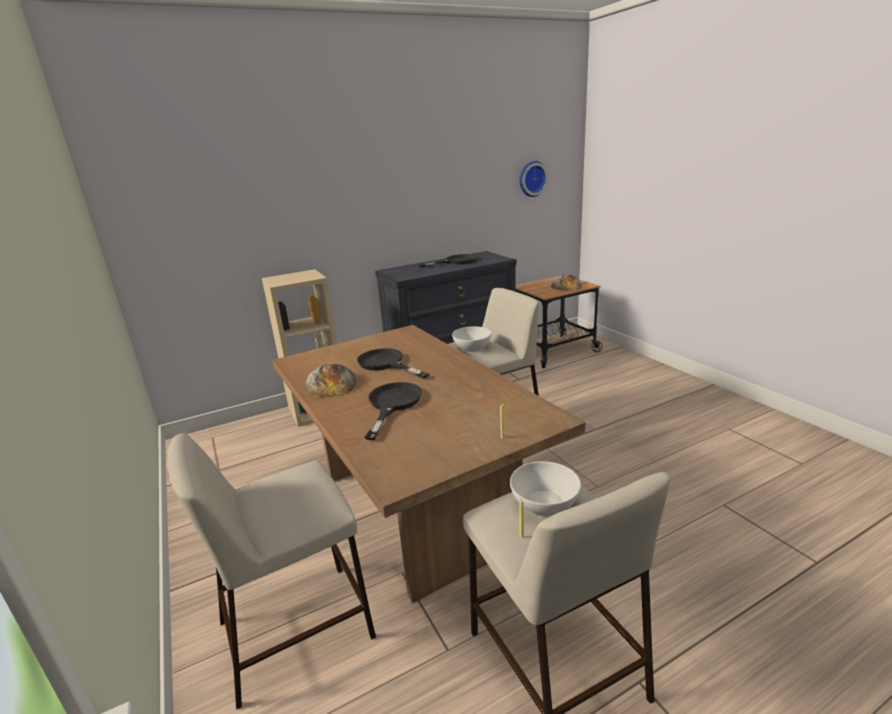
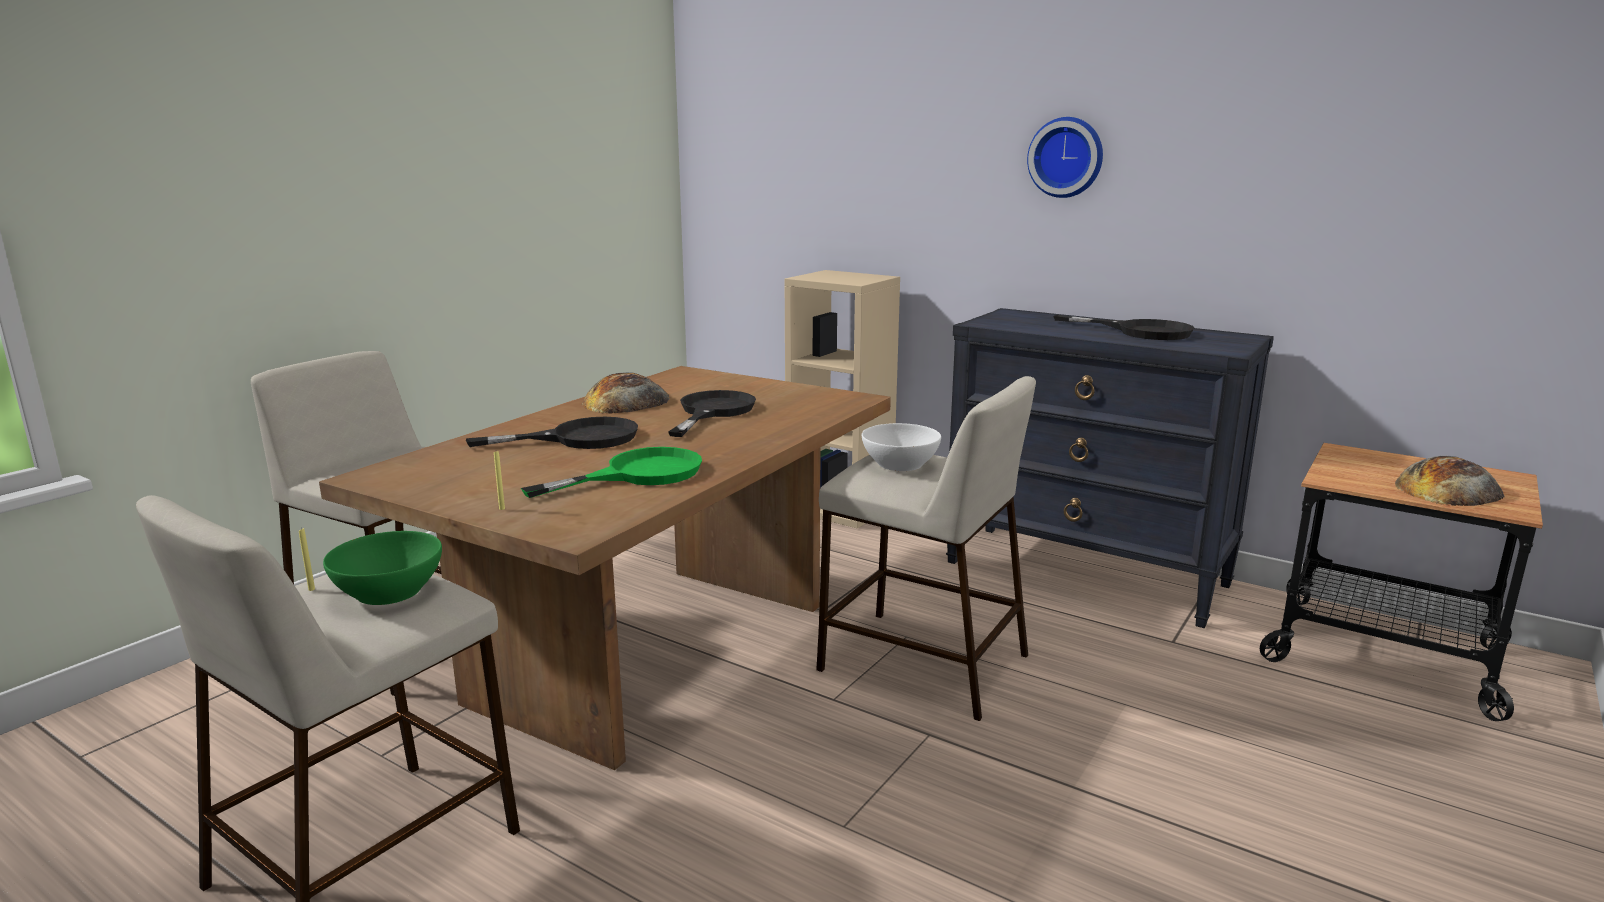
camera: 60 degrees right, 5 degrees down
white bowl [510,461,581,516] -> green bowl [323,531,442,605]
wall clock [520,161,548,197] -> wall clock moved to [1027,117,1103,198]
none -> green frying pan [521,447,702,498]

